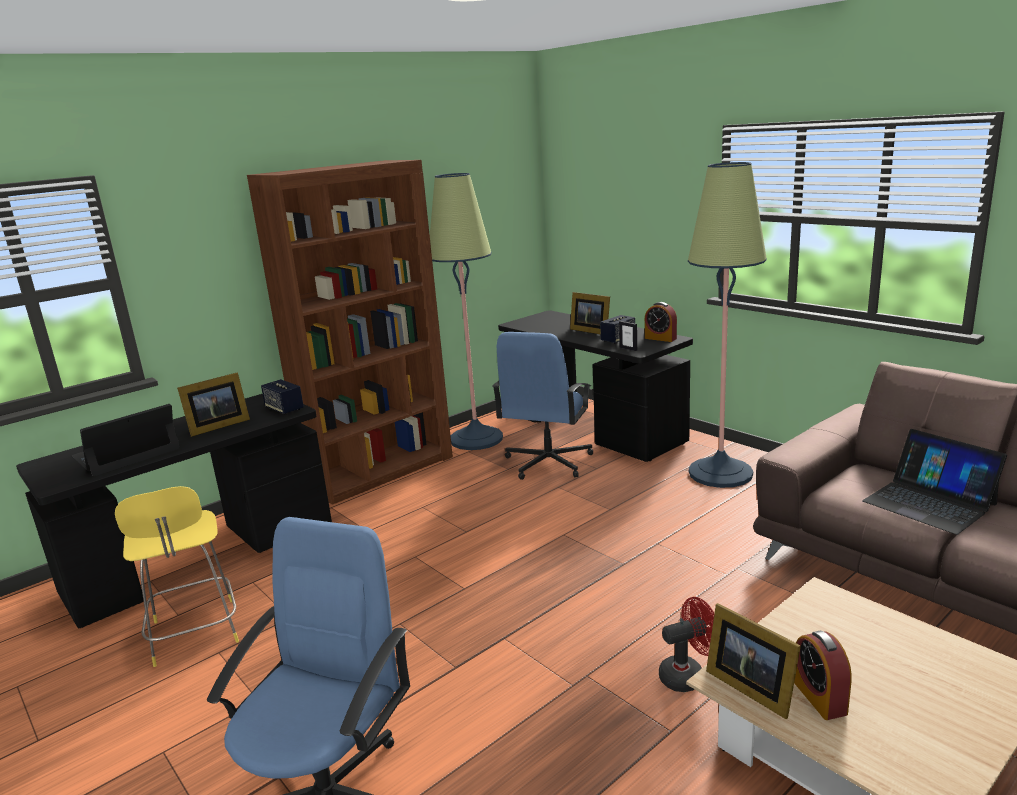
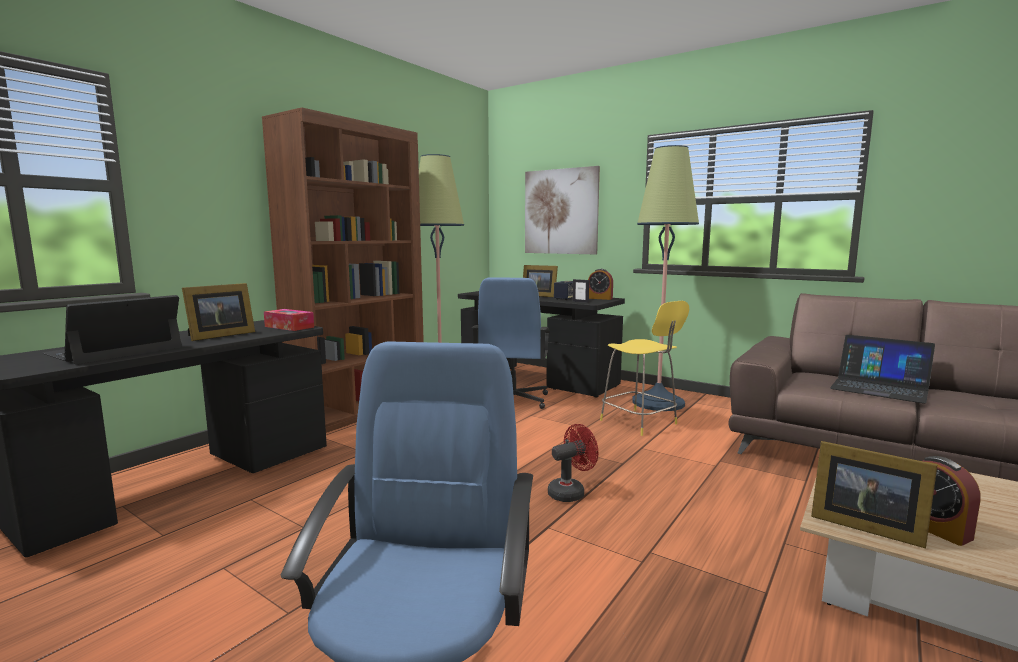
camera: 15 degrees left, 10 degrees down
yellow stool [115,486,239,667] -> yellow stool moved to [600,301,689,436]
speaker [261,379,304,415] -> tissue box [264,309,314,331]
red fan [659,597,714,692] -> red fan moved to [548,424,598,502]
none -> picture [525,166,600,254]

